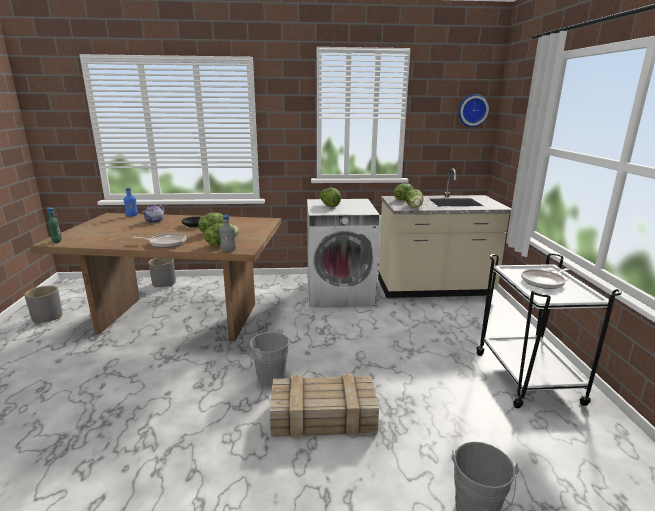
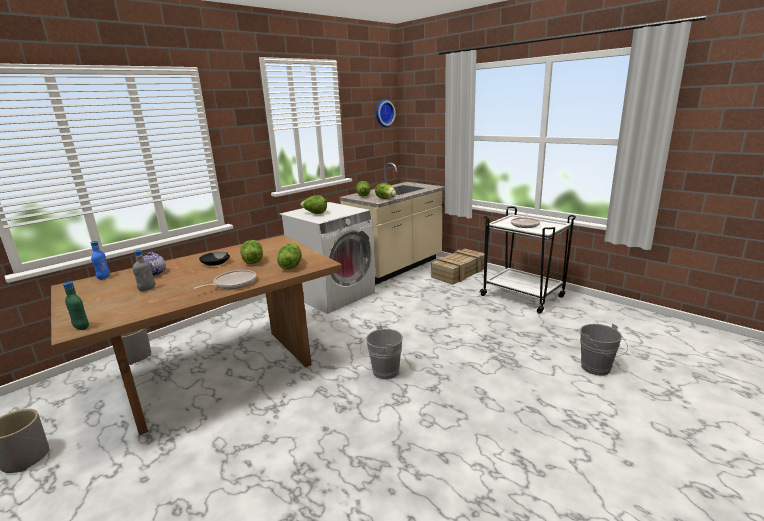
camera: 40 degrees left, 0 degrees up
grey bottle [219,215,236,252] -> grey bottle moved to [132,250,155,291]
crate [270,374,379,437] -> crate moved to [431,249,485,285]

